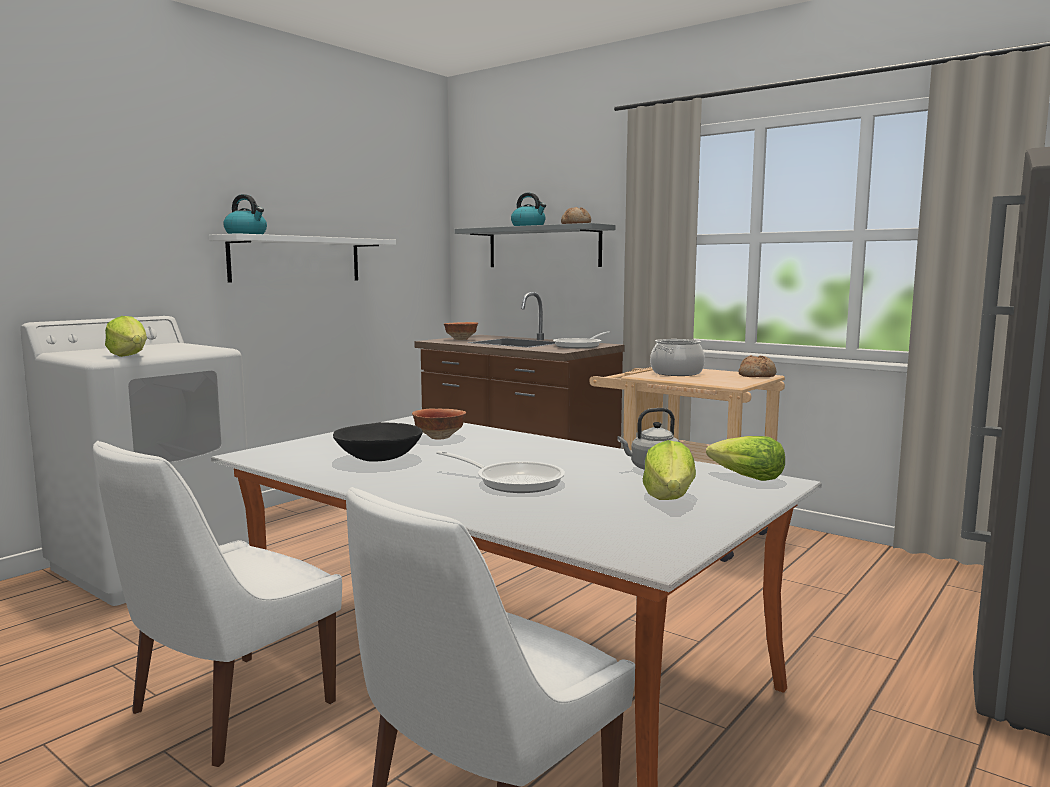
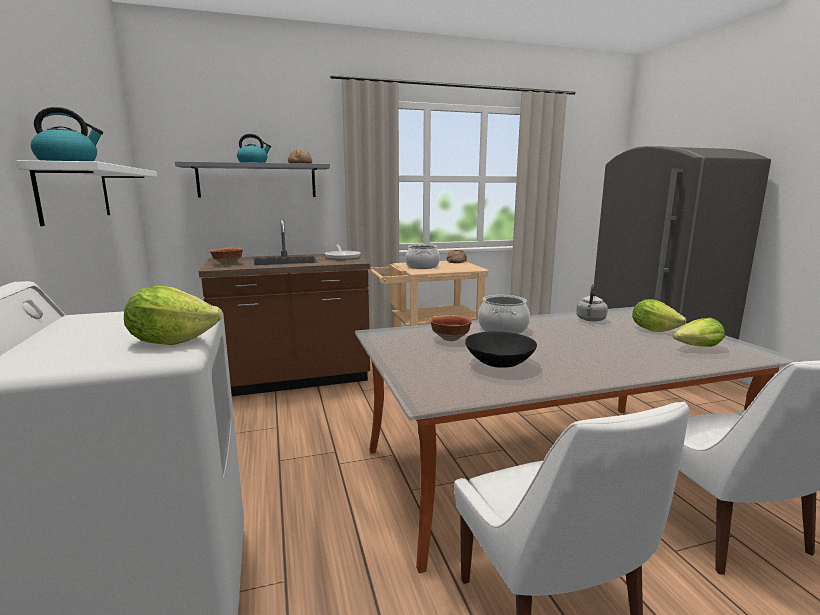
camera: 55 degrees left, 5 degrees up
frying pan [436,451,565,493] -> none
lettuce [706,436,785,481] -> lettuce moved to [673,318,725,347]
none -> cooking pot [478,295,530,334]

